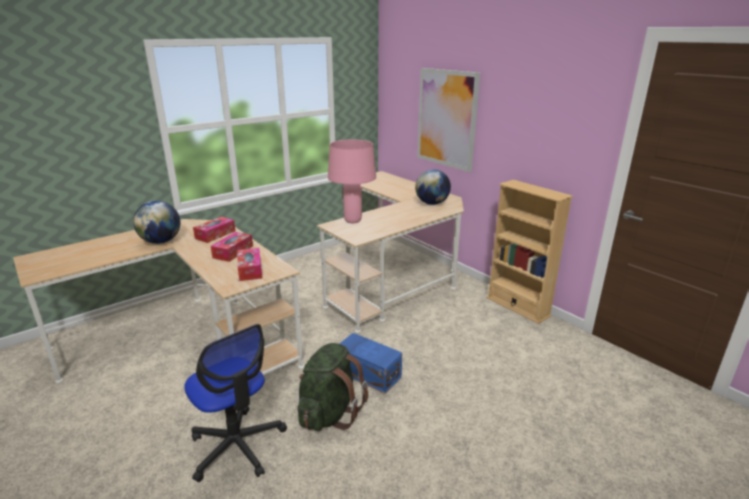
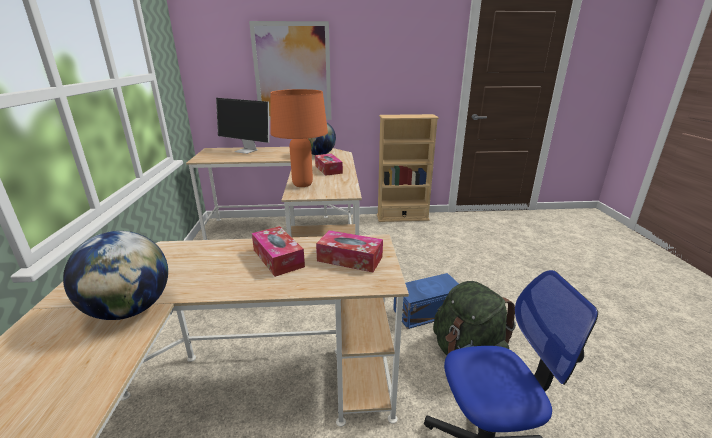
camera: 55 degrees left, 0 degrees up
tissue box [193,217,235,243] -> tissue box moved to [315,154,343,176]
pink table lamp [328,139,376,223] -> orange table lamp [270,89,328,187]
none -> monitor [216,98,269,154]

